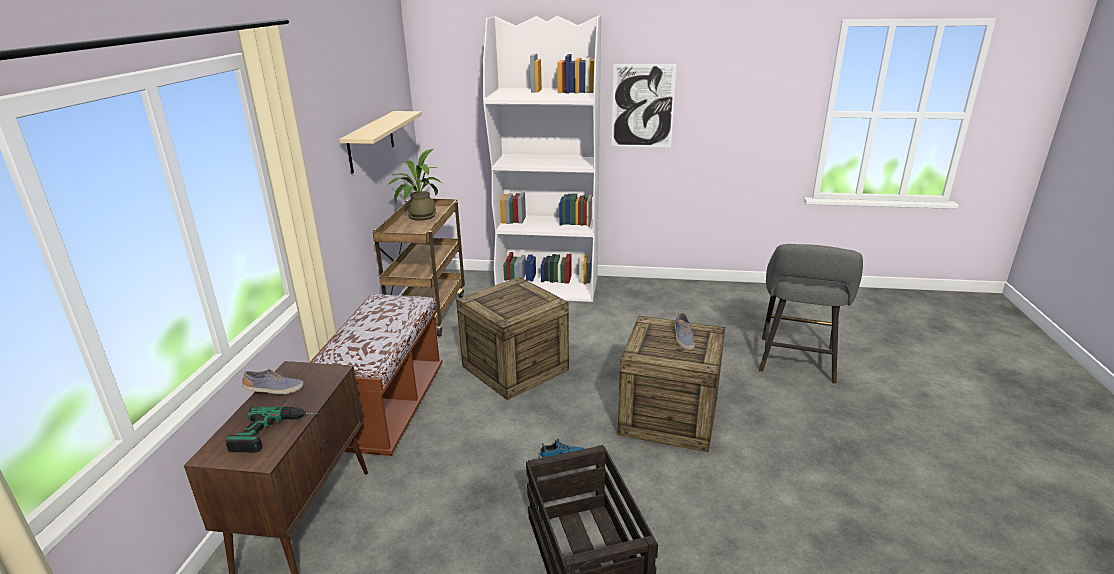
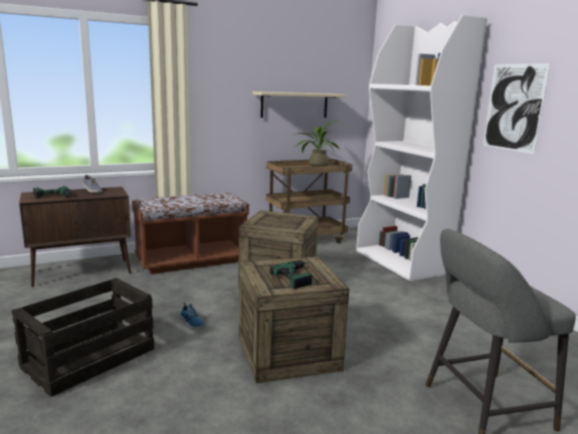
camera: 55 degrees right, 10 degrees down
shoe [675,312,695,350] -> power drill [270,260,313,289]

